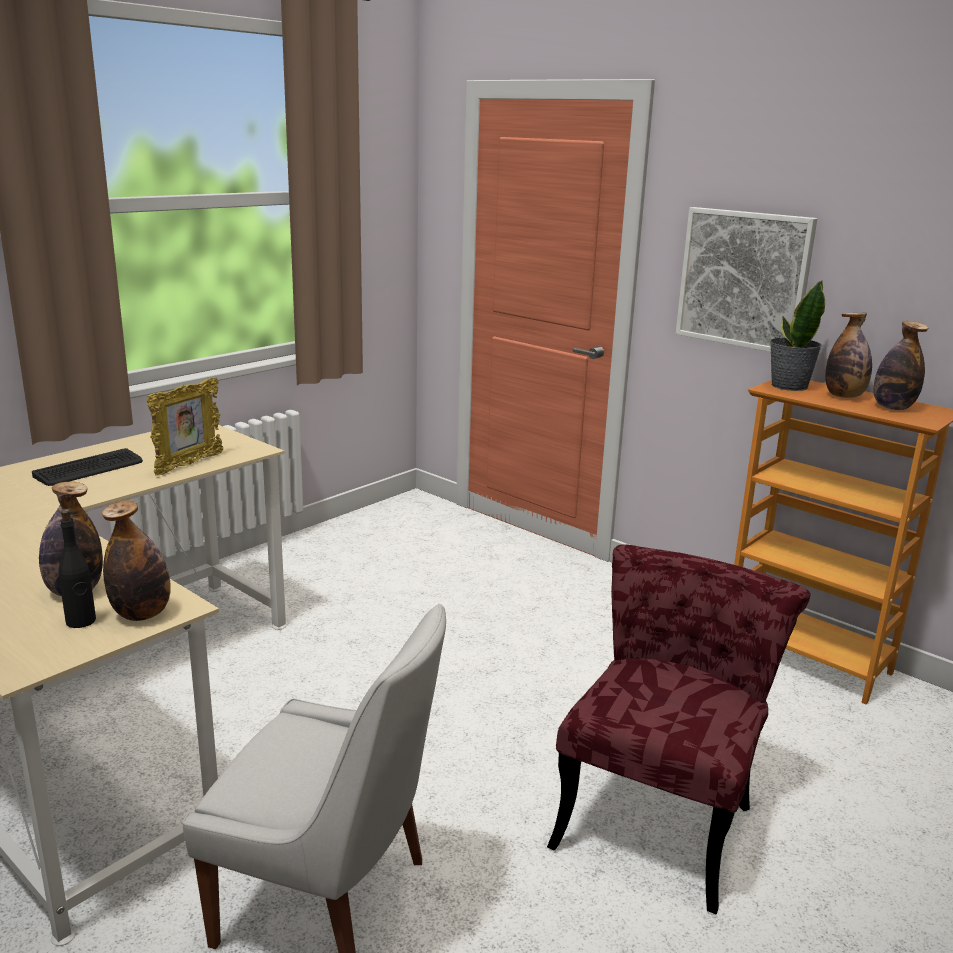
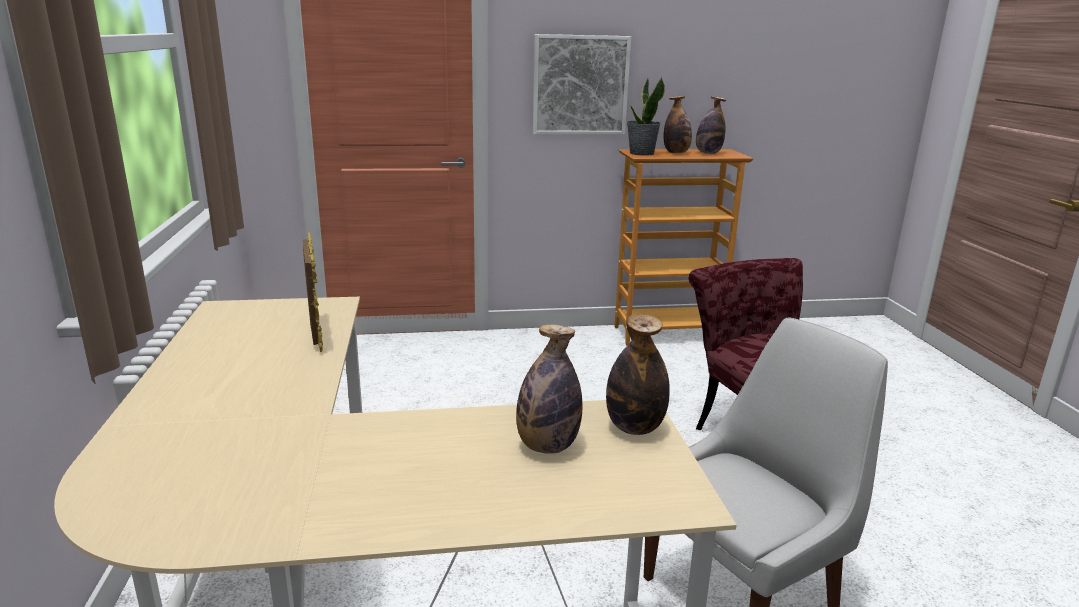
camera: 50 degrees left, 0 degrees up
keyboard [32,448,143,486] -> none
black bottle [58,509,96,628] -> none

